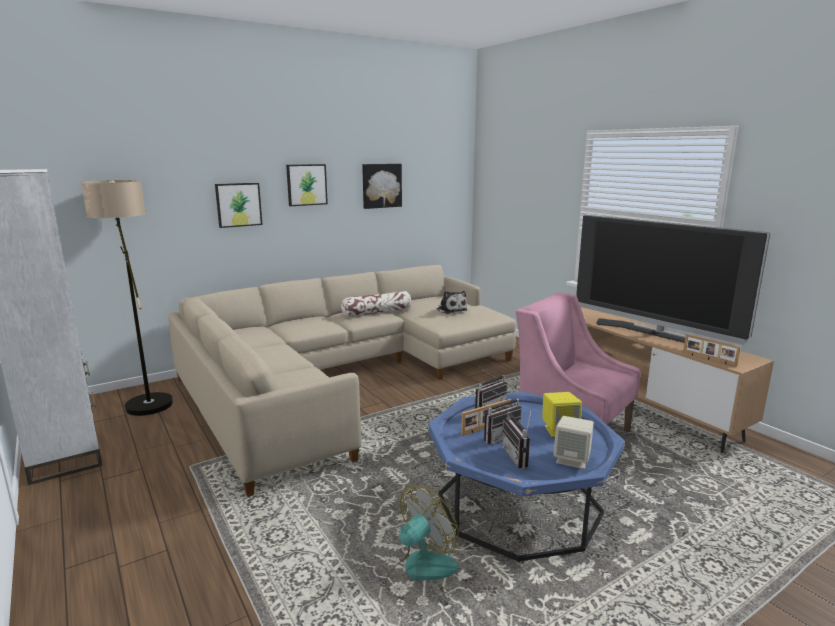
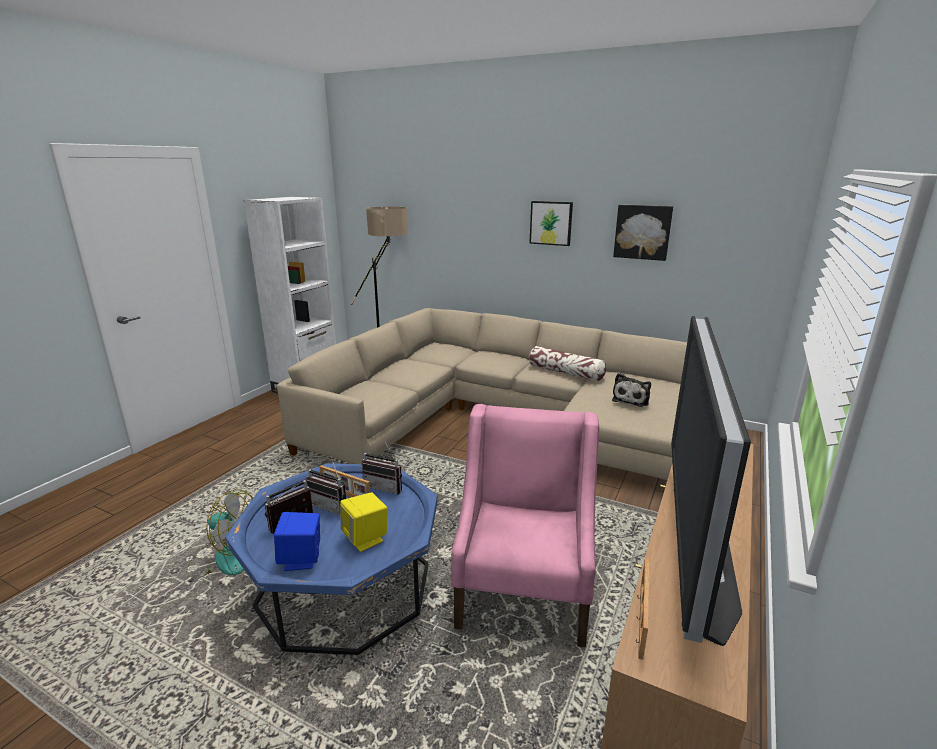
camera: 60 degrees right, 5 degrees up
picture [215,183,263,228] -> none
beige speaker [553,416,594,469] -> blue speaker [274,512,320,571]

